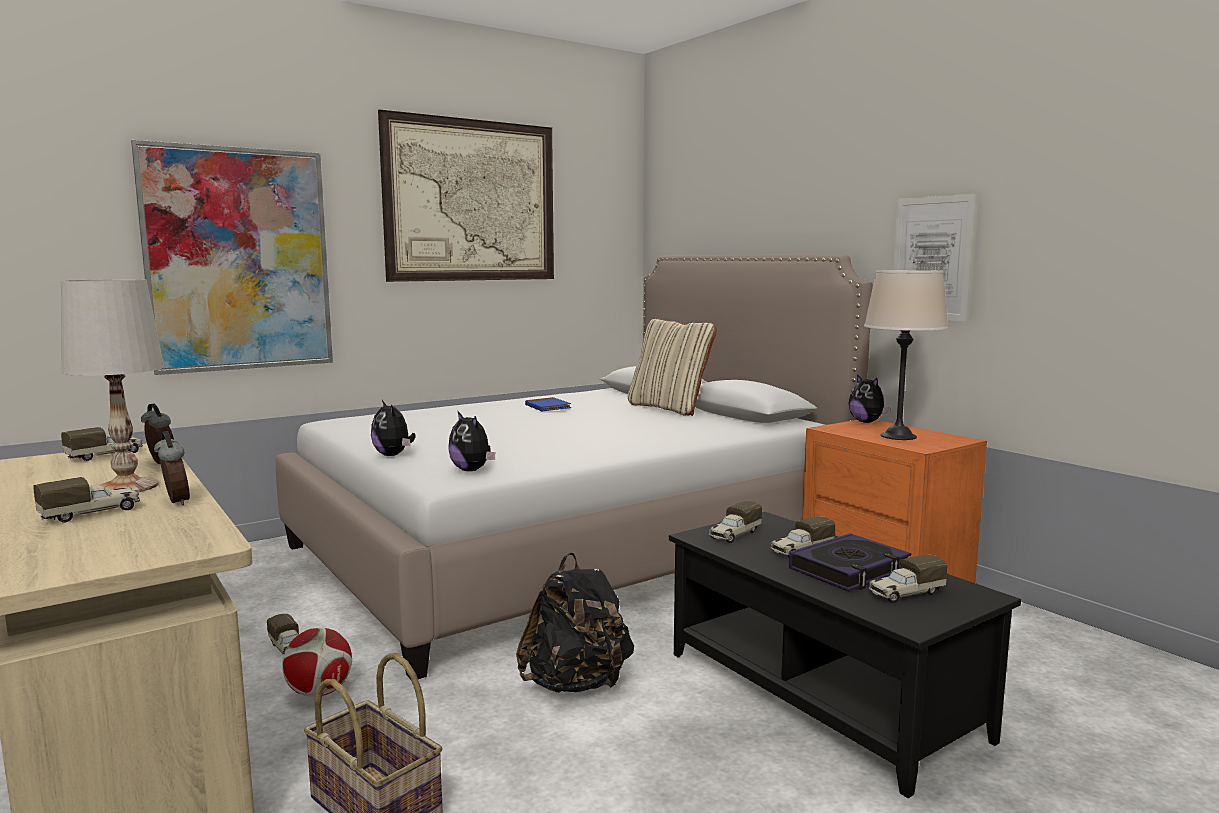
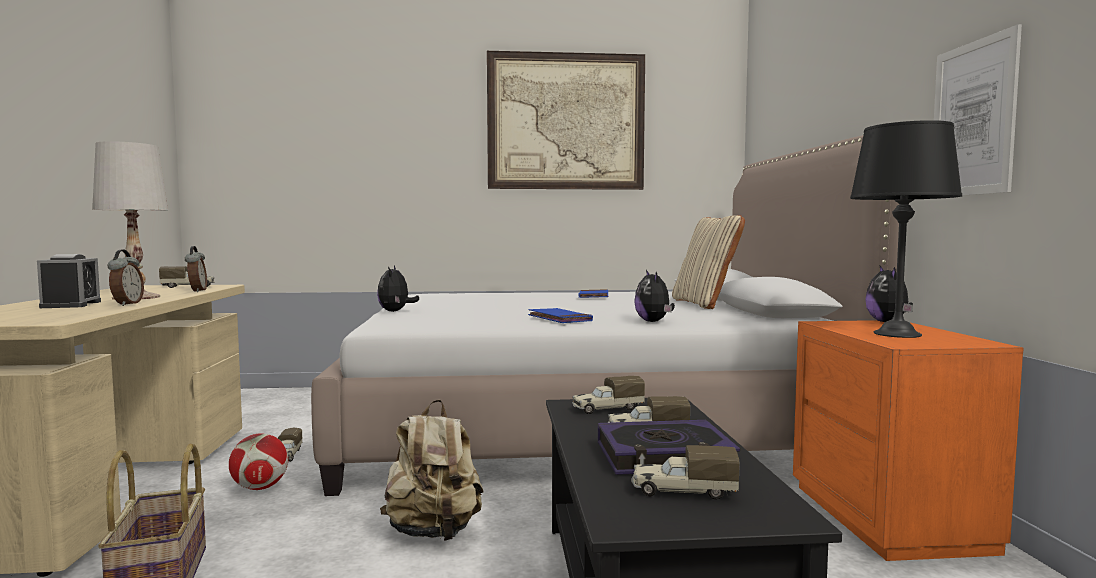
camera: 30 degrees right, 5 degrees down
toy truck [33,477,140,523] -> alarm clock [37,254,101,308]
picture [131,140,333,375] -> none
plush toy [448,412,495,471] -> plush toy moved to [634,270,675,322]
black backpack [516,553,634,693] -> beige backpack [380,400,484,541]
beige table lamp [864,270,948,440] -> black table lamp [850,120,962,338]
none -> blue book [528,308,593,323]

